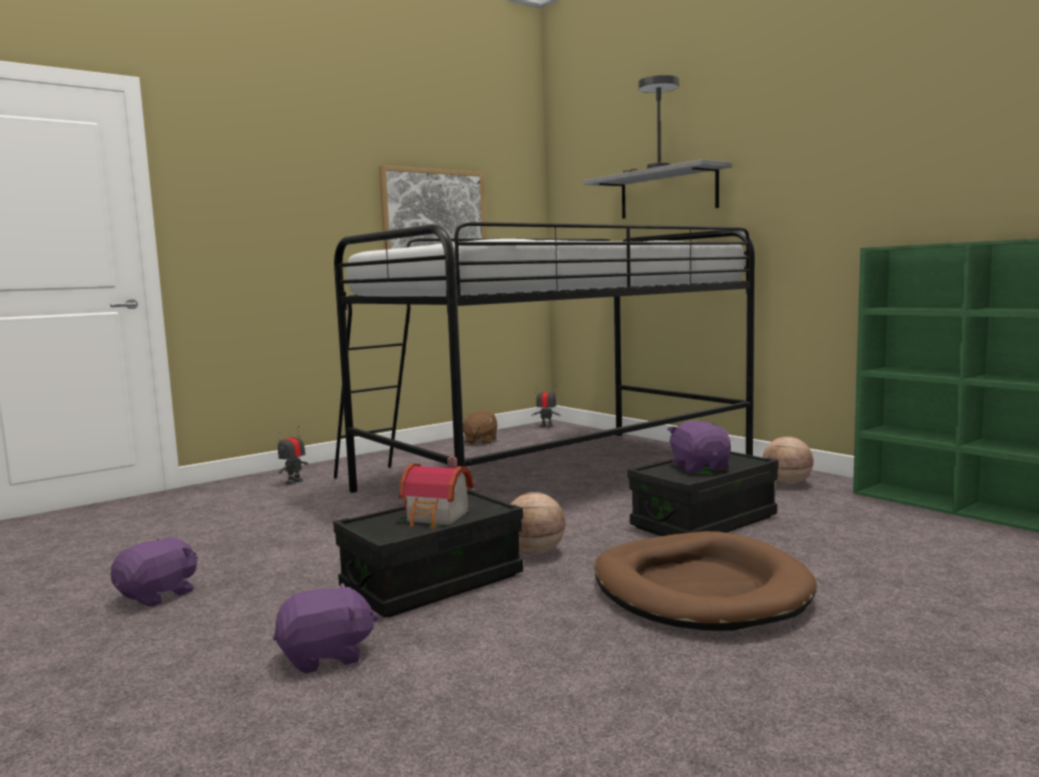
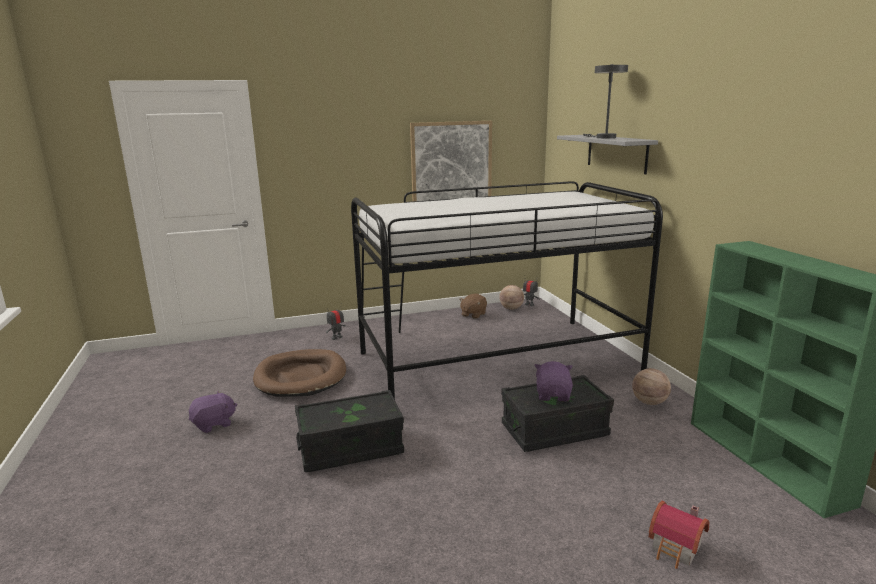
camera: 20 degrees right, 10 degrees up
purple plush toy [273,583,379,674] -> none
toy house [399,457,474,529] -> toy house moved to [649,501,709,569]
basketball [511,492,565,555] -> basketball moved to [499,285,524,310]
brown dog bed [594,531,817,631] -> brown dog bed moved to [253,349,346,397]

